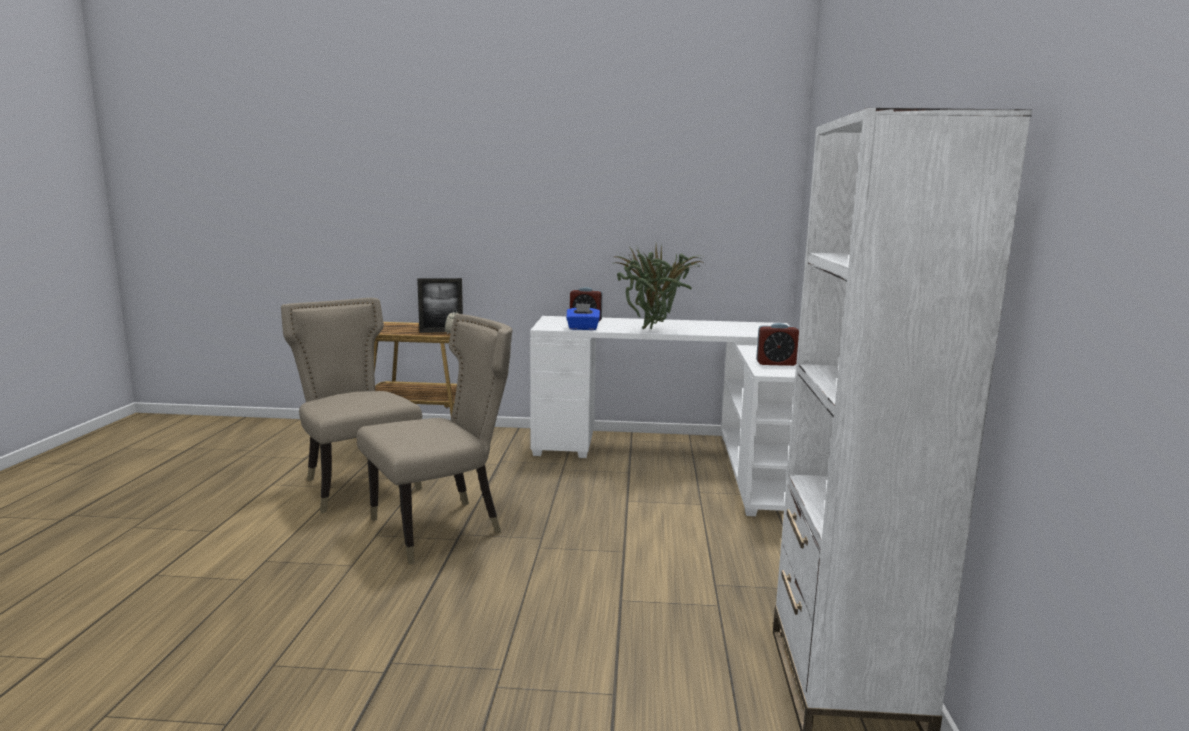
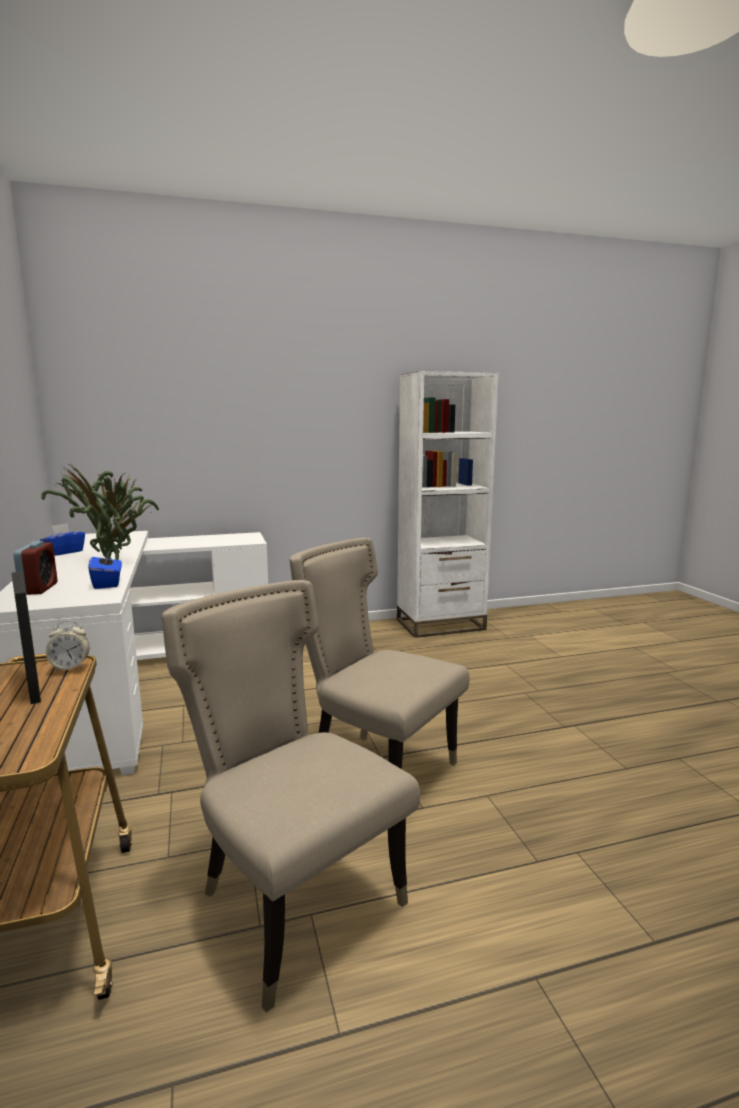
camera: 110 degrees left, 0 degrees up
beige chair [281,298,422,513] -> beige chair turned 105 degrees clockwise [162,580,420,1013]
alarm clock [756,323,799,366] -> none
none -> blue tissue box [40,523,85,556]

